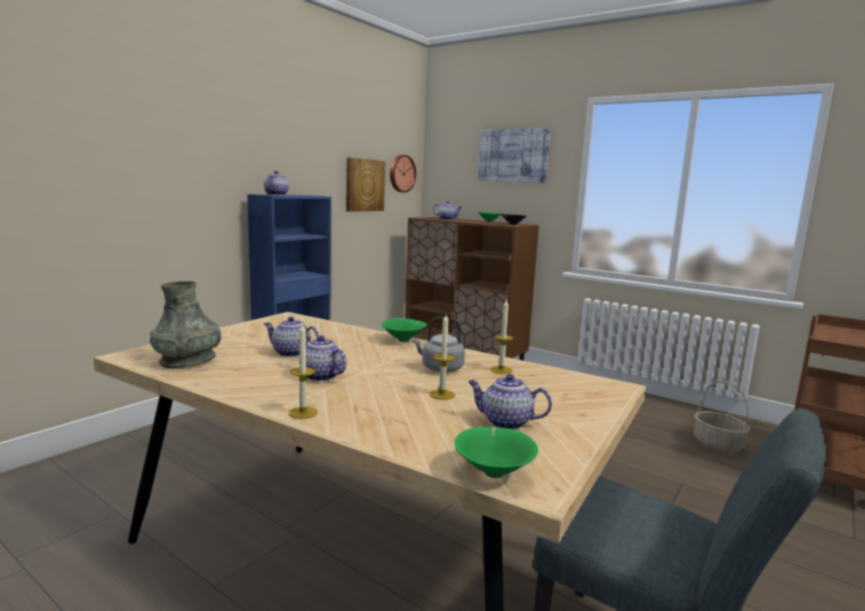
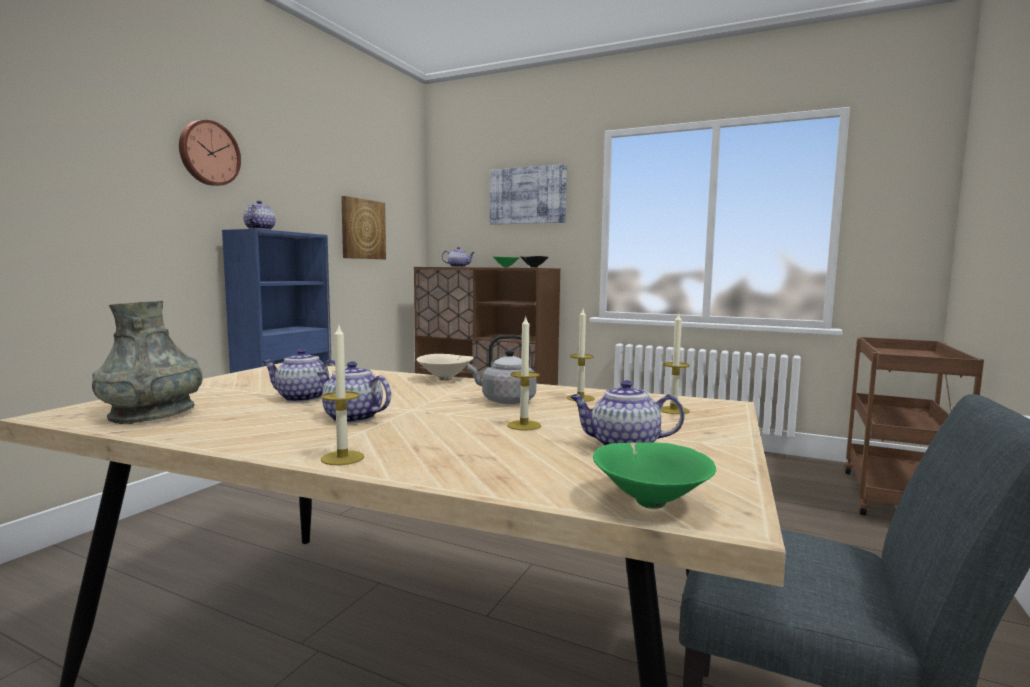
camera: 10 degrees left, 5 degrees down
green bowl [381,318,427,342] -> beige bowl [416,354,474,381]
wall clock [390,155,416,193] -> wall clock moved to [179,120,241,186]
basket [694,380,750,453] -> none
none -> candle [661,313,690,414]

